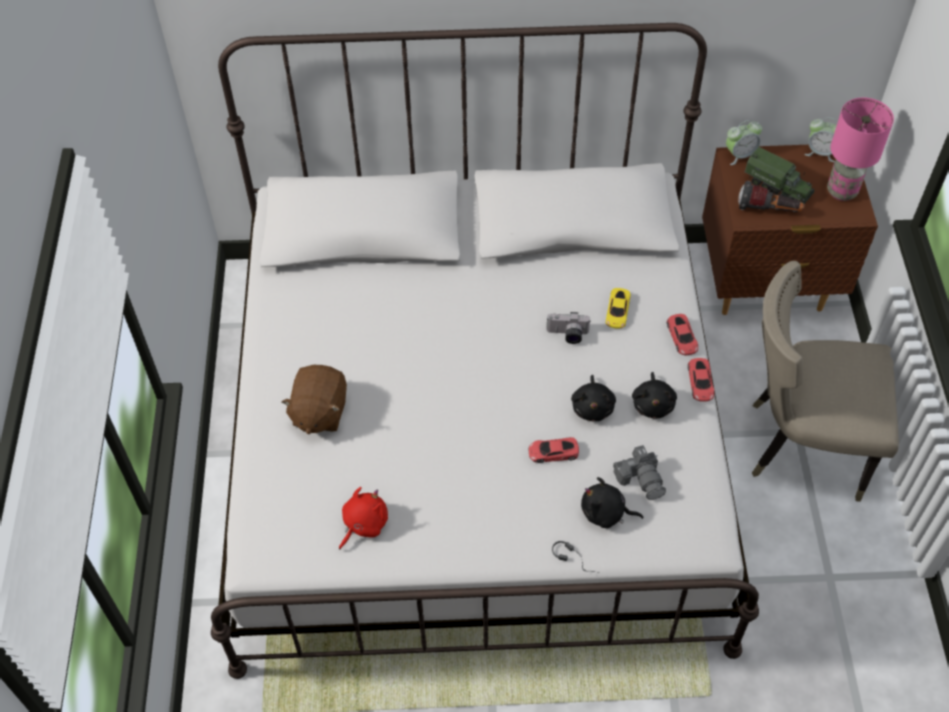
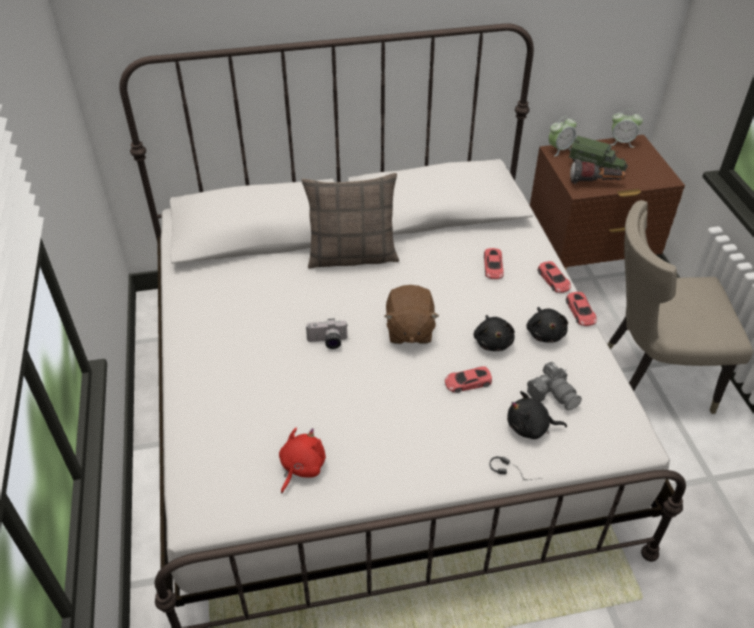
camera: 10 degrees left, 10 degrees down
brown plush toy [282,365,347,434] -> brown plush toy moved to [384,285,439,344]
camera [546,312,591,344] -> camera moved to [305,318,347,349]
yellow toy car [606,288,631,329] -> red toy car [484,248,504,279]
pink table lamp [827,97,894,201] -> none
none -> pillow [302,173,399,269]

